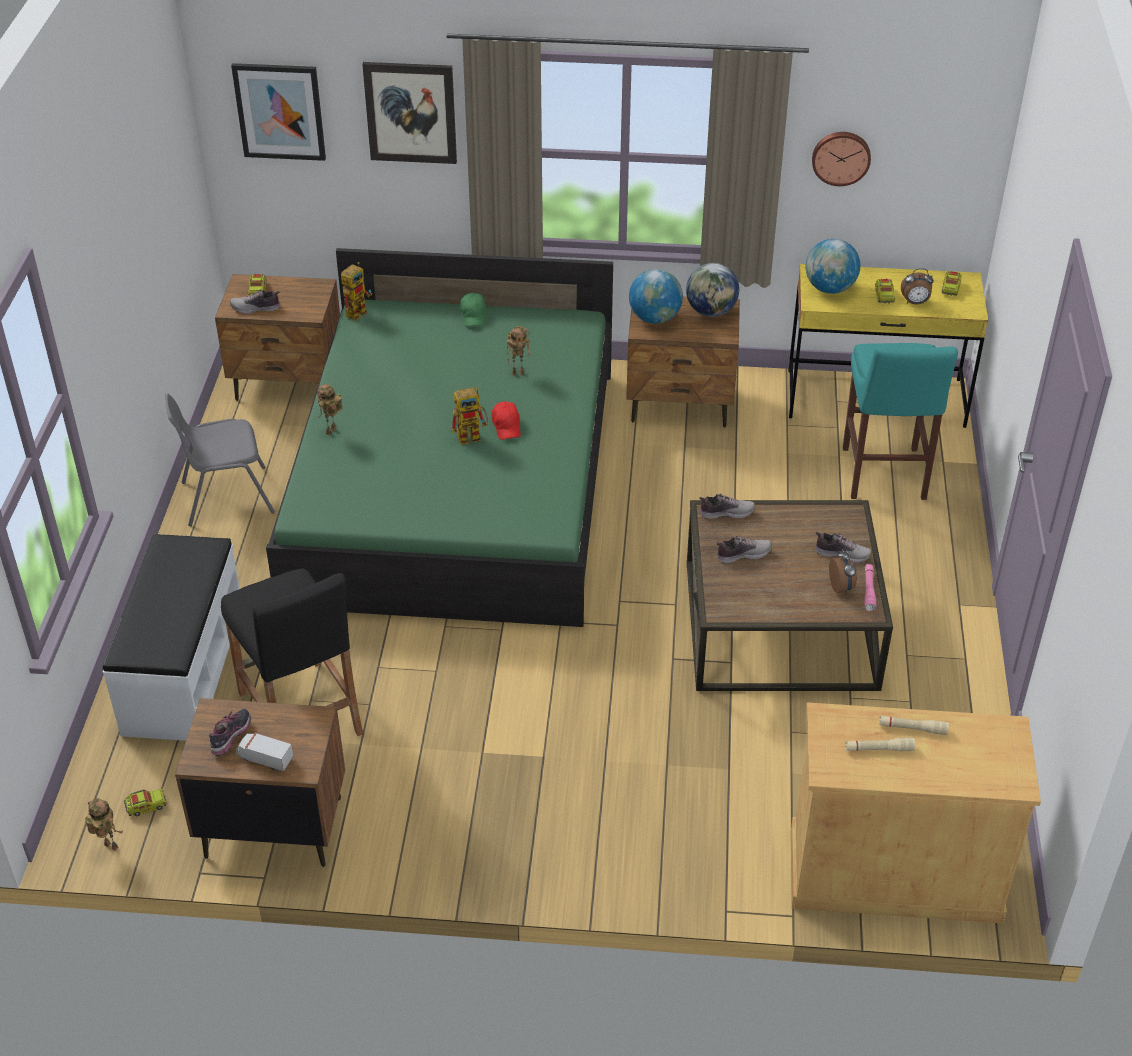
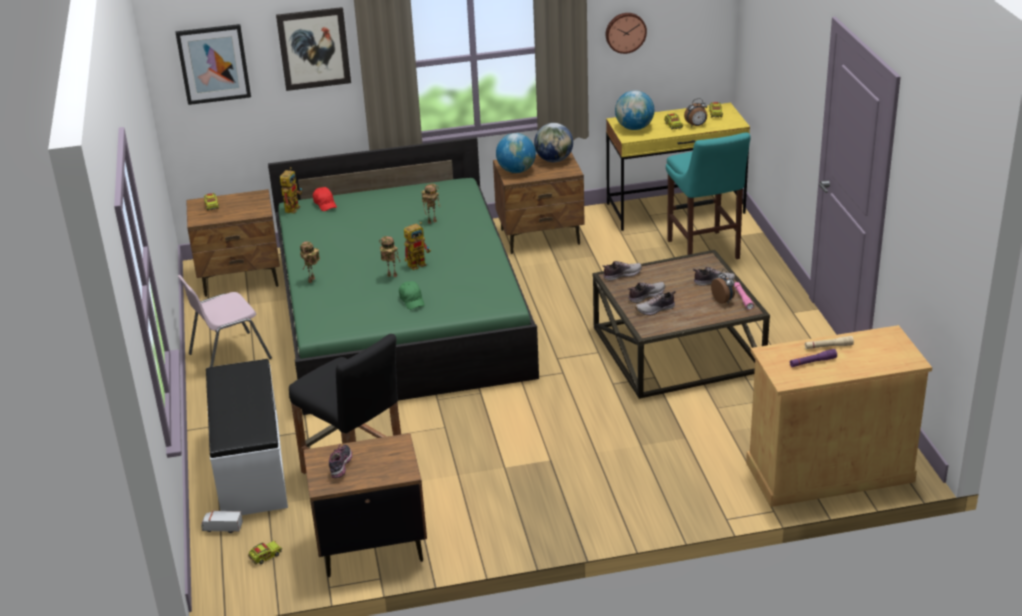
camera: 15 degrees left, 10 degrees down
toy robot [85,798,123,851] -> toy robot moved to [379,236,400,277]
grey chair [165,393,275,526] -> pink chair [178,275,272,367]
shoe [230,290,280,314] -> shoe moved to [635,291,676,316]
toy truck [236,733,294,771] -> toy truck moved to [201,510,243,533]
green cap [461,293,486,327] -> green cap moved to [399,281,425,310]
red cap [492,402,521,440] -> red cap moved to [313,187,337,211]
beige flashlight [845,737,915,751] -> purple flashlight [790,349,837,367]

